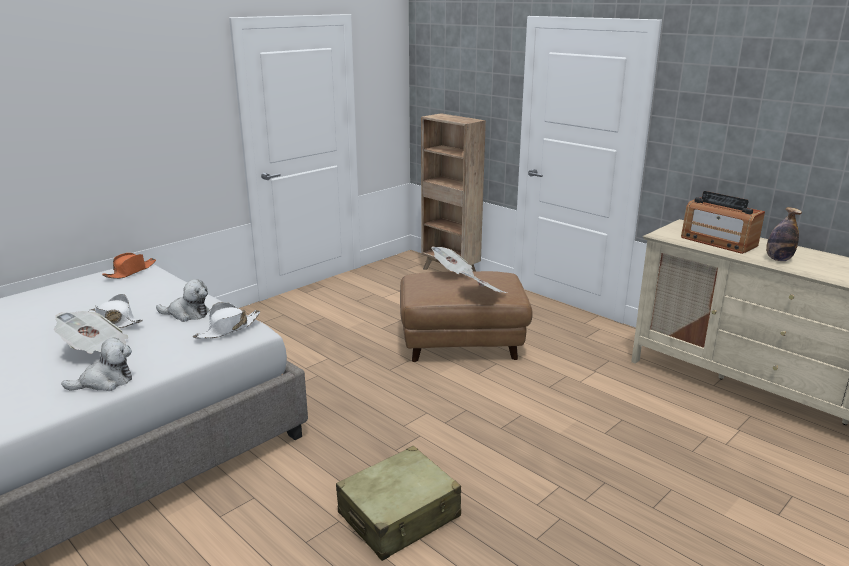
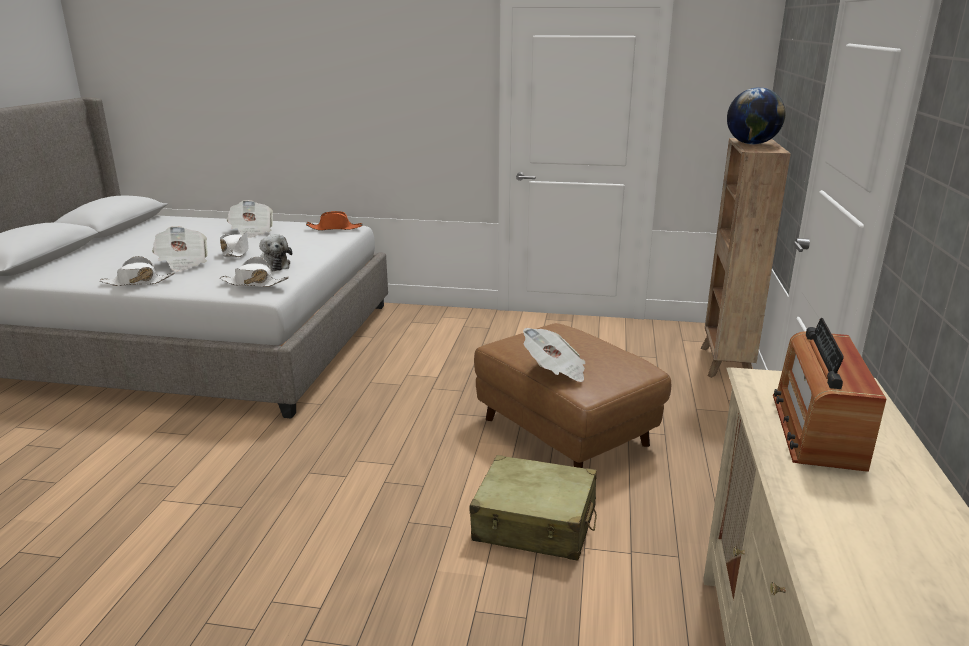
camera: 55 degrees right, 0 degrees up
plush toy [61,338,132,391] -> white hat [100,256,174,286]
beige suitcase [336,446,461,561] -> beige suitcase moved to [470,455,597,561]
newspaper [431,246,474,278] -> newspaper moved to [227,200,273,238]
bottle [766,207,802,261] -> none
none -> globe [727,87,786,145]

